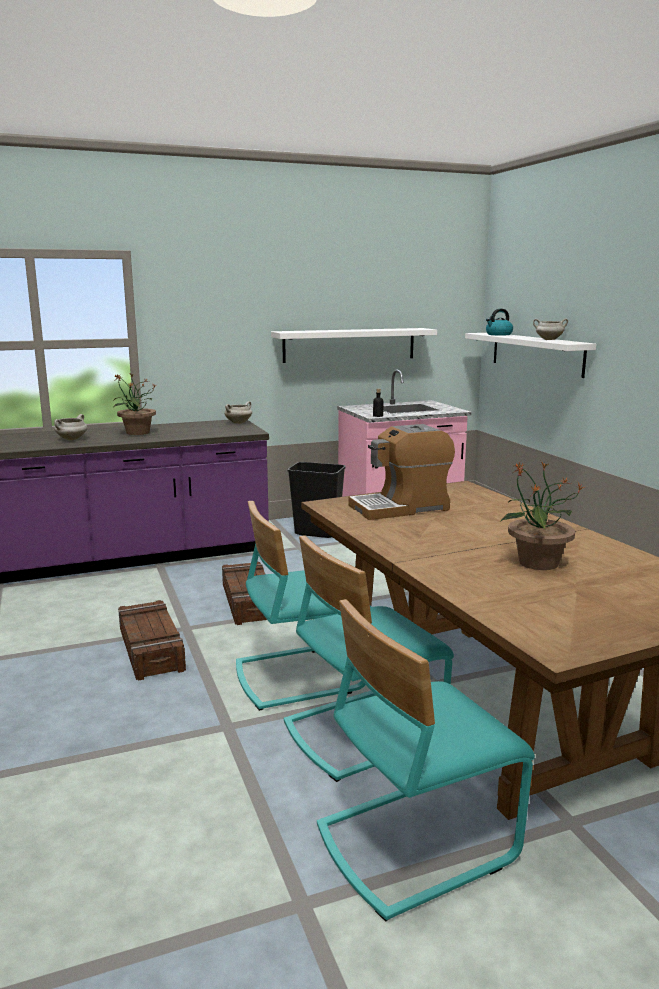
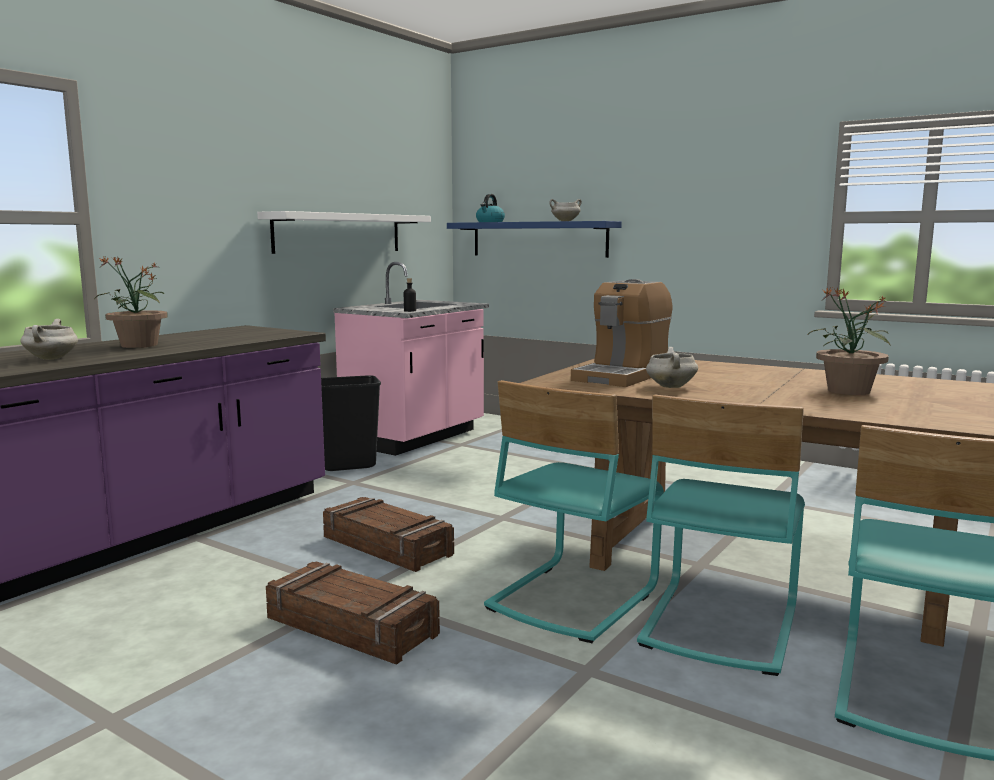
camera: 35 degrees left, 5 degrees down
white cooking pot [224,401,252,424] -> white cooking pot moved to [646,347,698,388]
white shelf [465,333,596,378] -> blue shelf [447,221,622,258]

